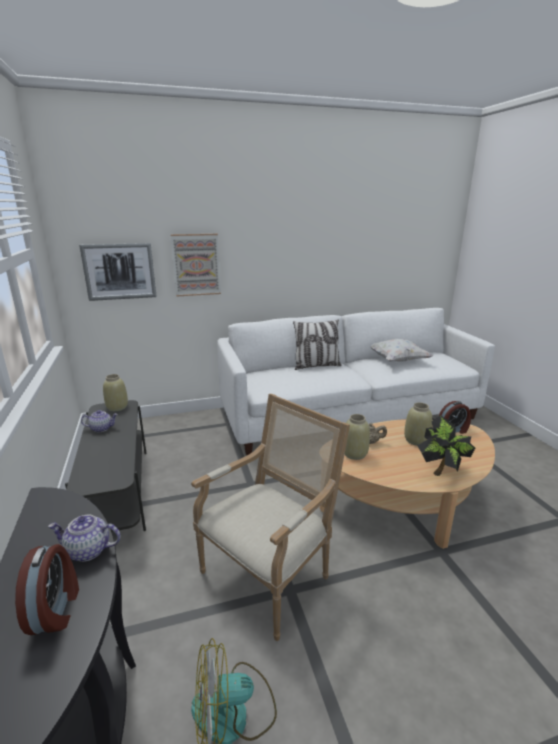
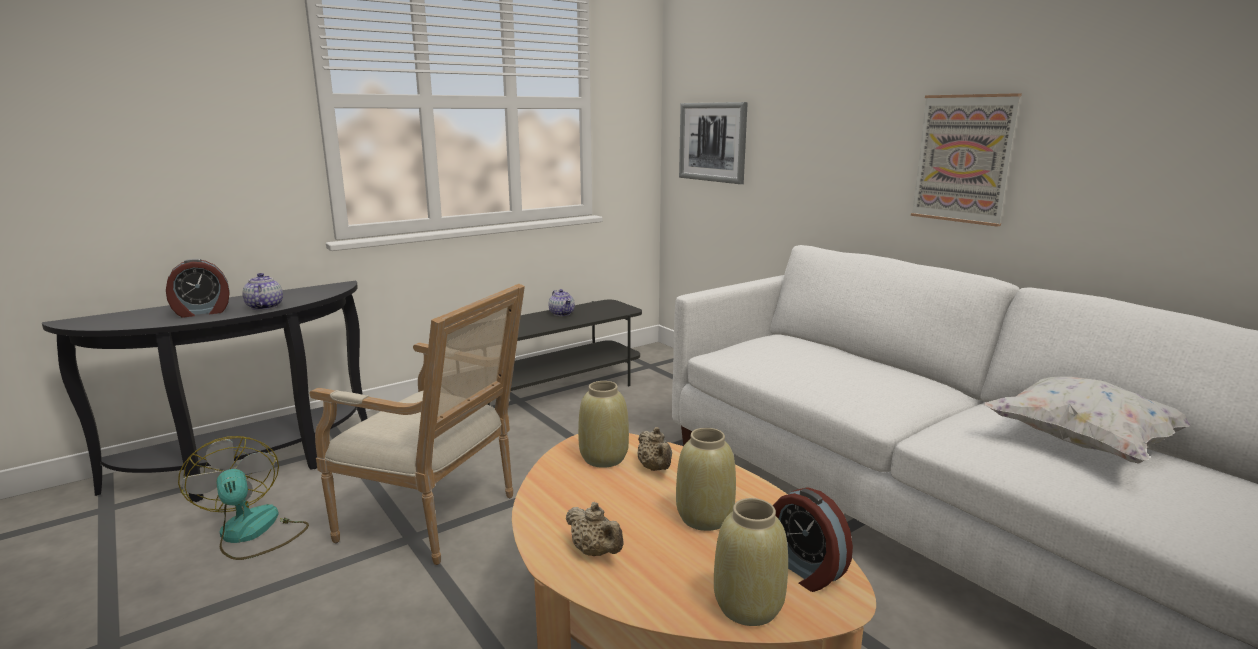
camera: 70 degrees right, 5 degrees down
beige vase [103,374,128,411] -> beige vase moved to [714,498,788,626]
picture [171,234,221,297] -> picture moved to [911,93,1022,227]
pillow [293,320,341,370] -> none
potted plant [418,416,475,476] -> beige teapot [566,502,623,556]

